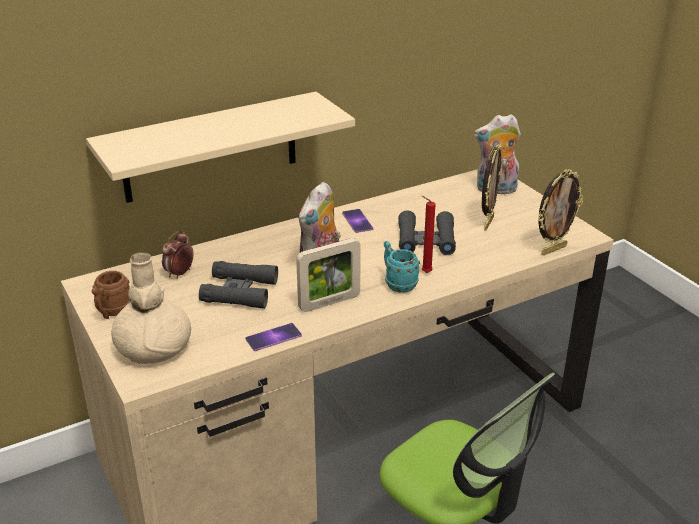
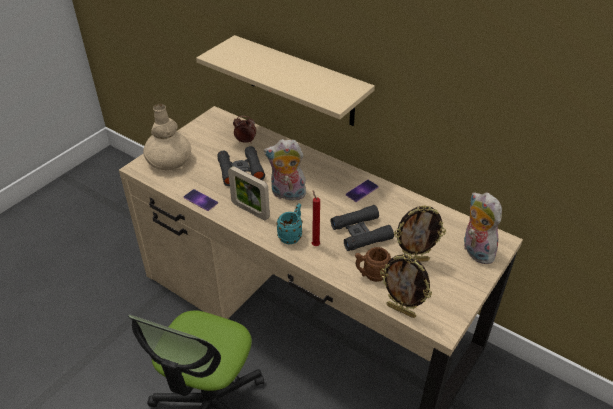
camera: 65 degrees right, 10 degrees up
brown mug [92,271,130,319] -> brown mug moved to [355,247,391,282]

